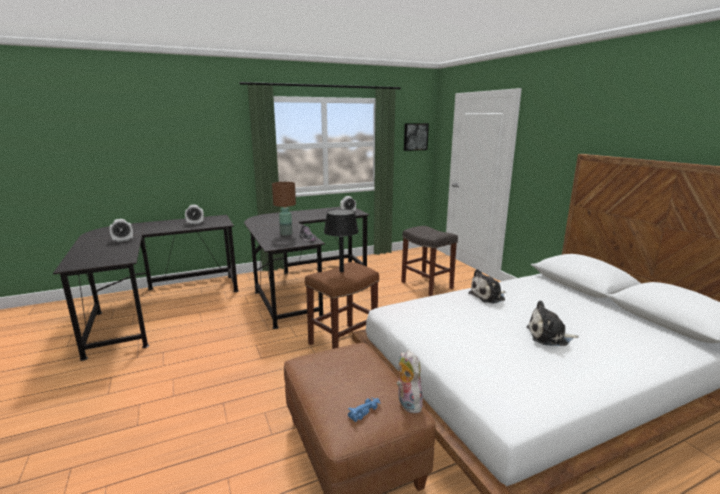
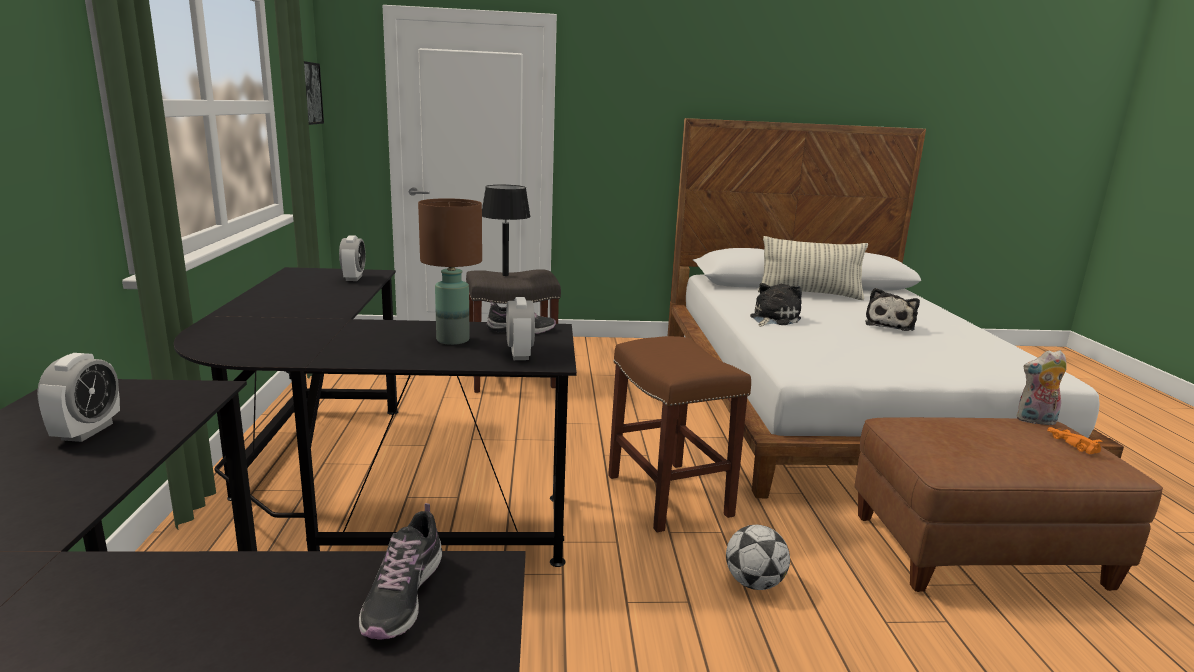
camera: 70 degrees left, 0 degrees up
alarm clock [110,219,133,242] -> alarm clock moved to [506,297,535,360]
black table lamp [324,209,358,272] -> black table lamp moved to [482,185,531,276]
blue toy car [348,397,380,422] -> orange toy car [1047,427,1103,455]
plush toy [468,269,505,304] -> plush toy turned 135 degrees counterclockwise [750,283,802,327]
none -> shoe [359,503,442,640]
none -> football [726,525,790,590]
none -> pillow [758,236,868,300]

